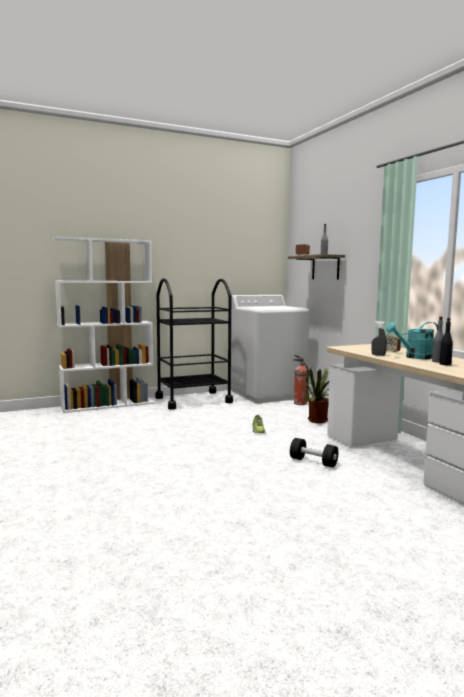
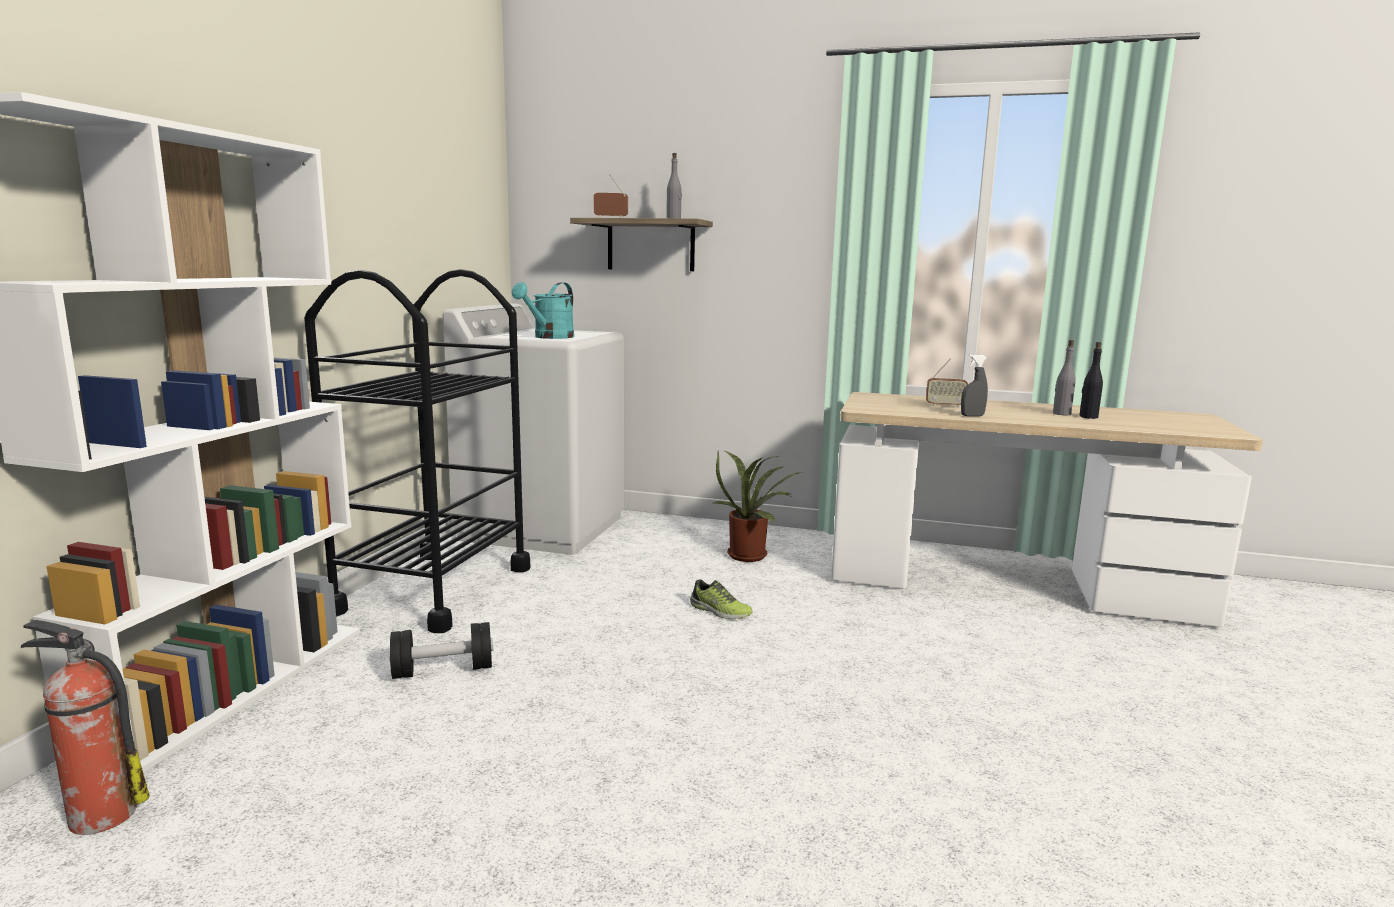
camera: 50 degrees left, 5 degrees up
black dumbbell [290,438,338,467] -> black dumbbell moved to [389,622,493,679]
fire extinguisher [293,355,309,405] -> fire extinguisher moved to [21,620,150,835]
turquoise watering can [386,322,438,359] -> turquoise watering can moved to [512,282,574,339]

